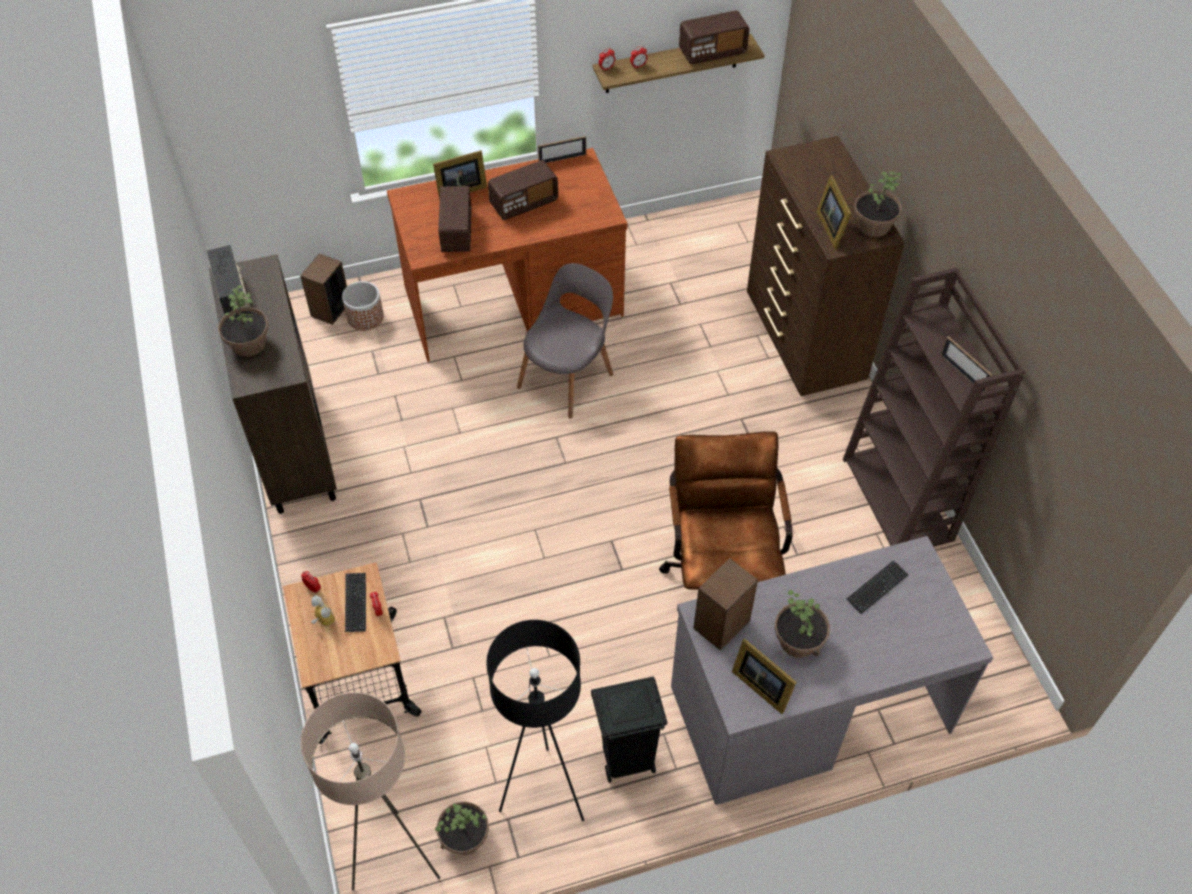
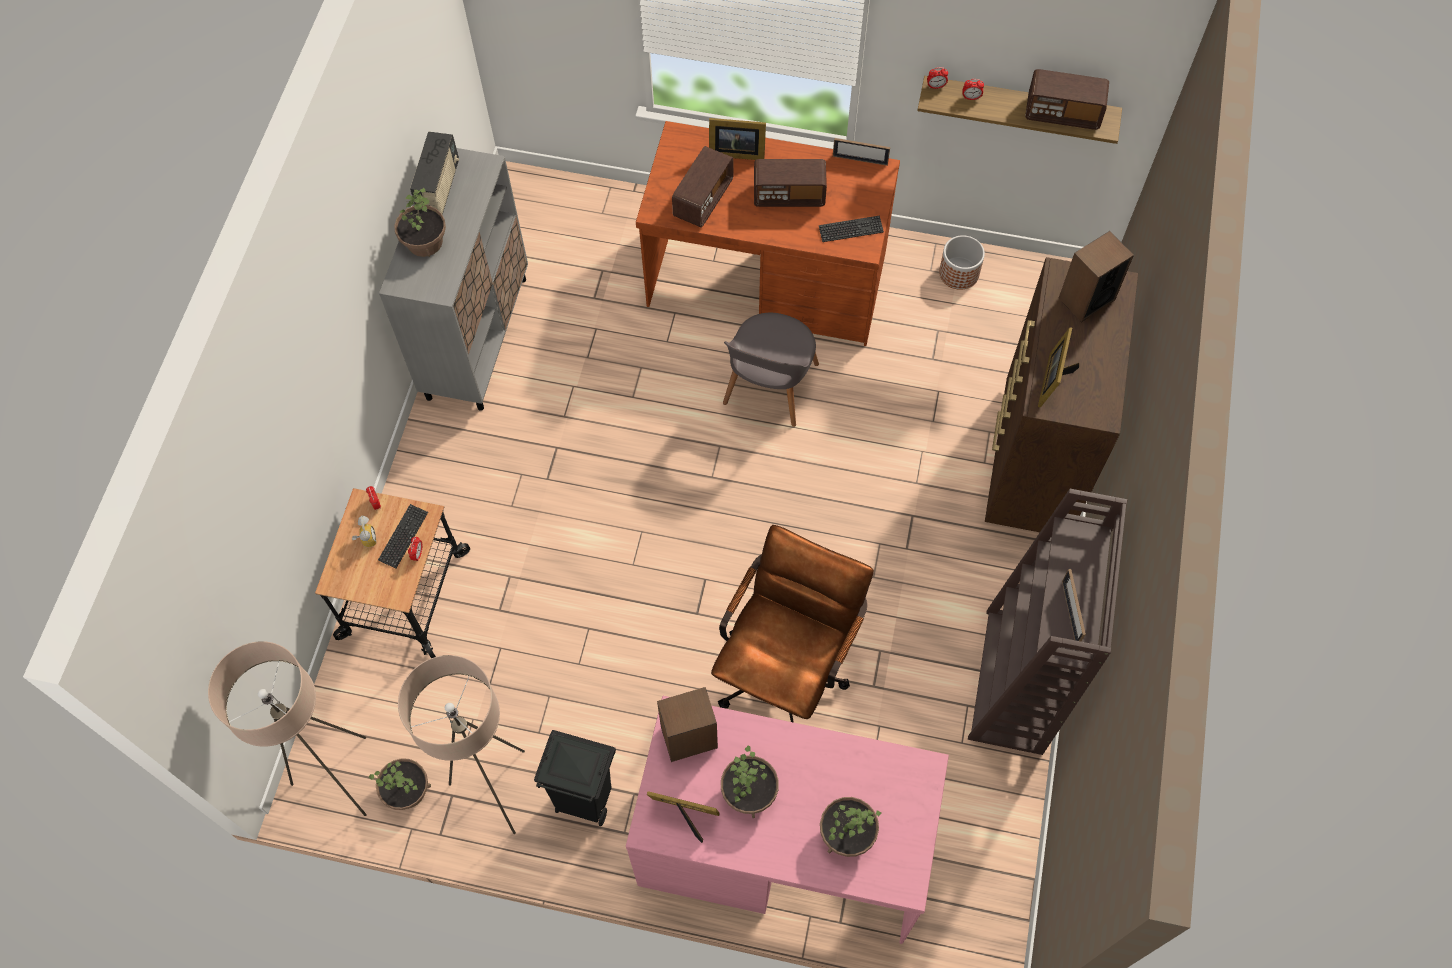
camera: 30 degrees right, 10 degrees up
brown cabinet [209,254,337,514] -> grey cabinet [379,148,528,411]
speaker [300,253,347,325] -> speaker moved to [1059,231,1134,322]
planter [342,281,384,331] -> planter moved to [939,235,985,290]
black floor lamp [486,620,584,821] -> beige floor lamp [398,655,525,834]
grey chair [517,263,613,419] -> grey chair turned 135 degrees clockwise [723,313,819,427]
grey desk [671,536,993,805] -> pink desk [626,696,949,944]
picture frame [732,638,796,714] -> picture frame turned 120 degrees clockwise [647,791,720,843]
keyboard [847,560,908,614] -> keyboard moved to [819,215,884,242]
potted plant [854,171,902,237] -> potted plant moved to [820,797,881,857]

